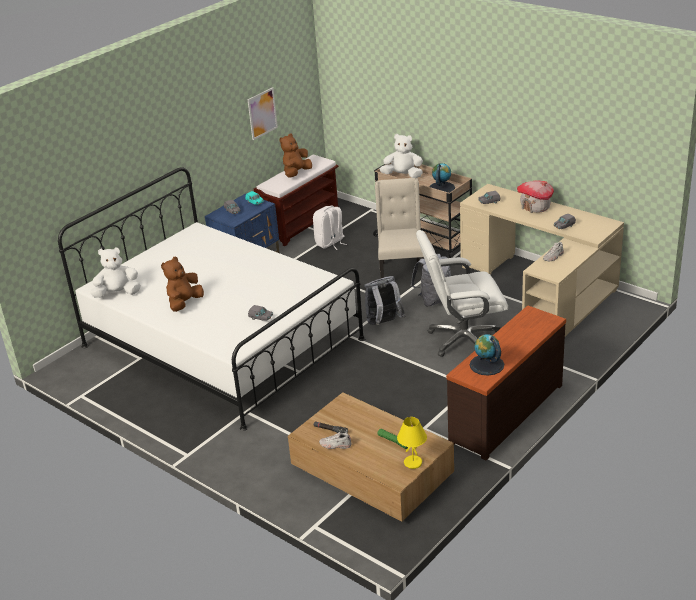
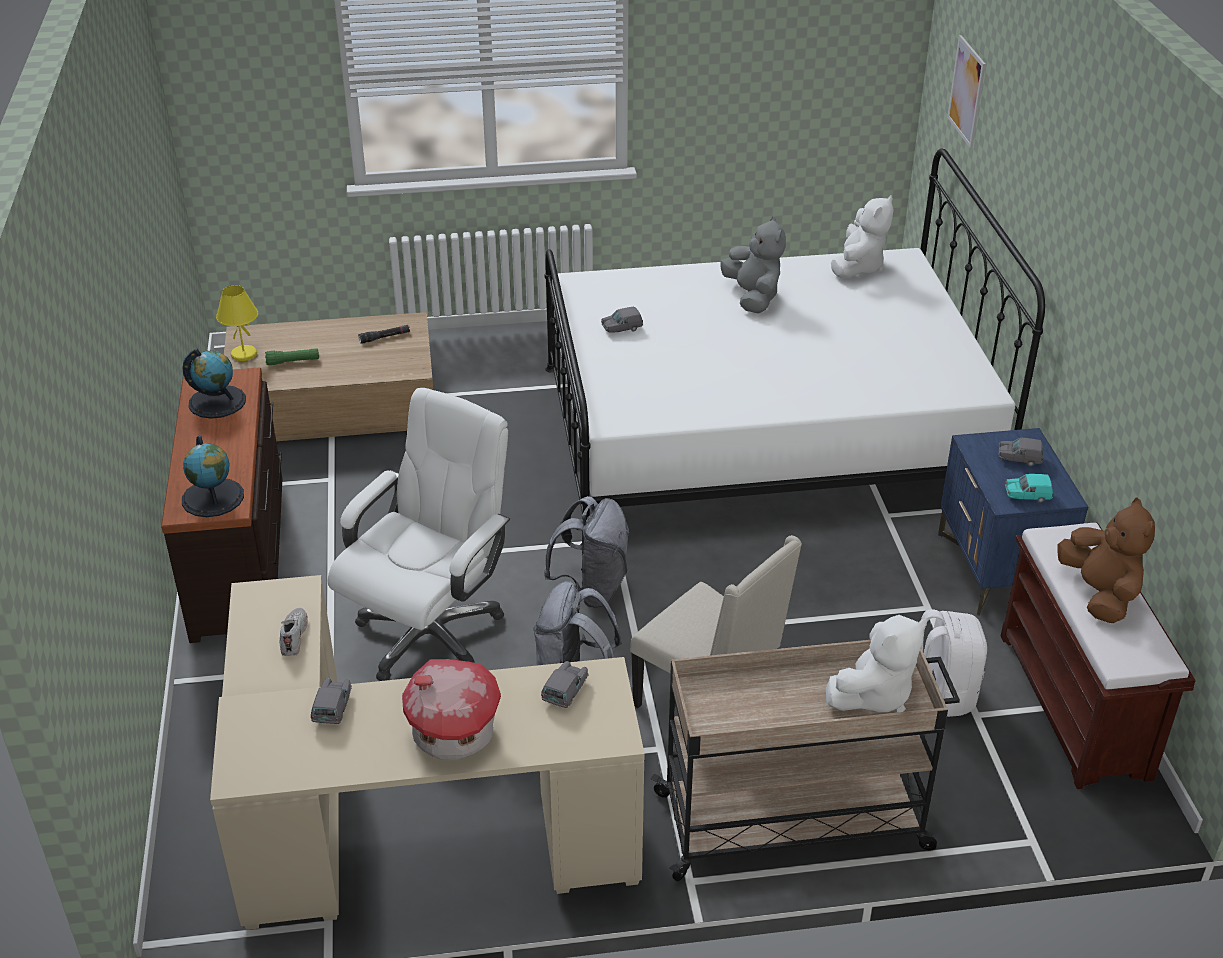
camera: 130 degrees right, 5 degrees up
brown plush toy [161,257,204,312] -> grey plush toy [720,216,786,314]
picture [247,87,278,140] -> picture moved to [947,35,986,148]
white shoe [319,431,351,449] -> none
globe [429,163,455,193] -> globe moved to [182,436,244,517]

